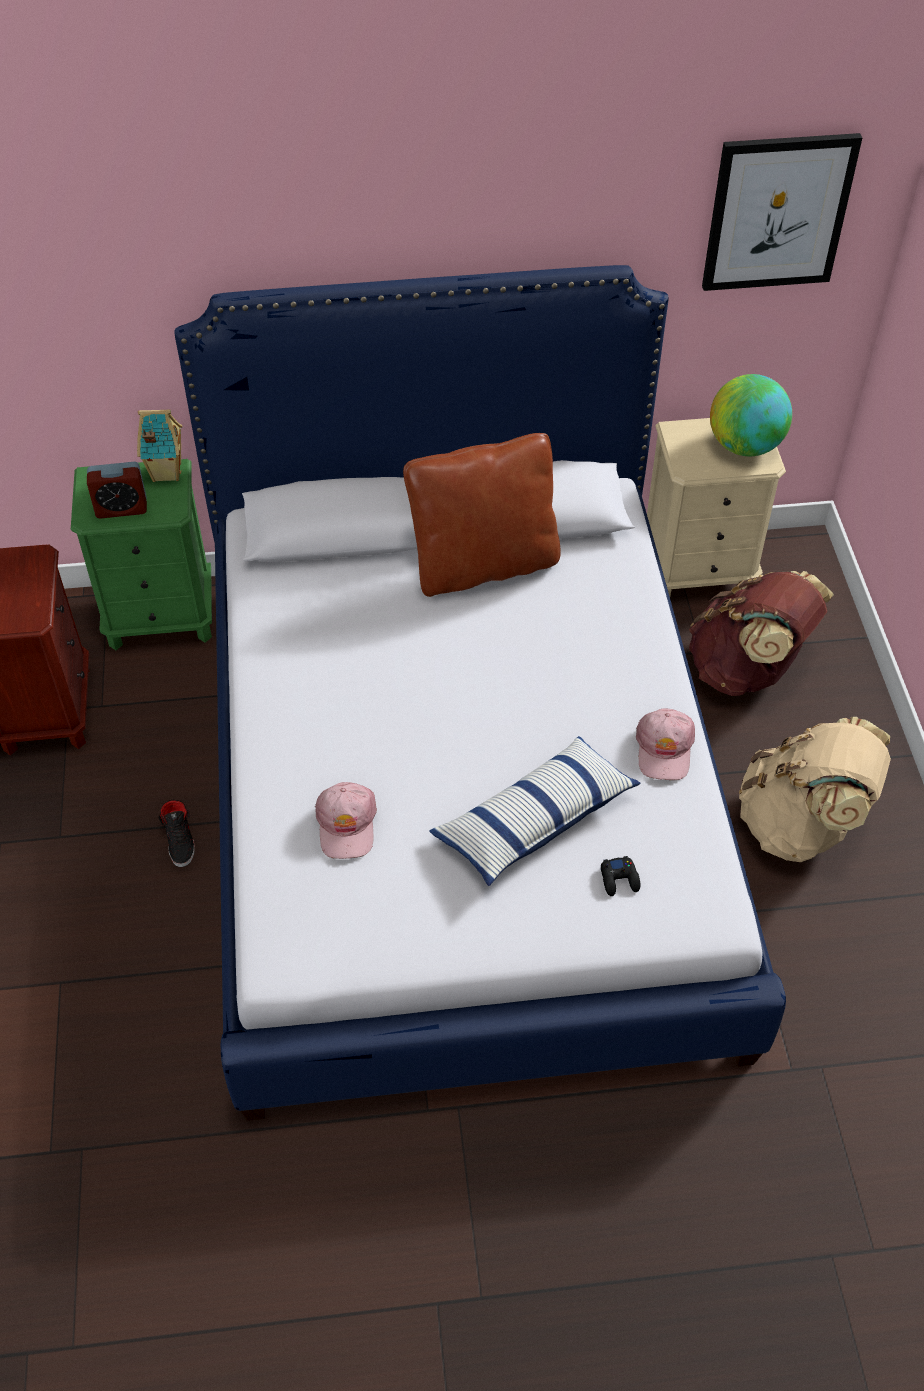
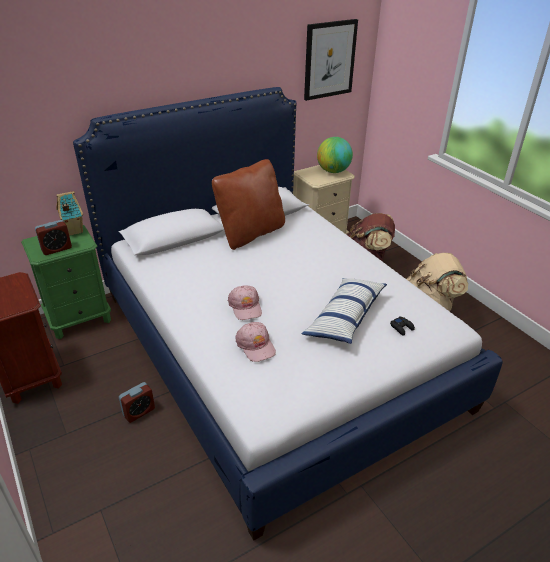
camera: 25 degrees left, 15 degrees down
black shoe [158,799,195,867] -> alarm clock [119,382,155,423]
pink cap [636,708,695,780] -> pink cap moved to [228,285,262,320]

